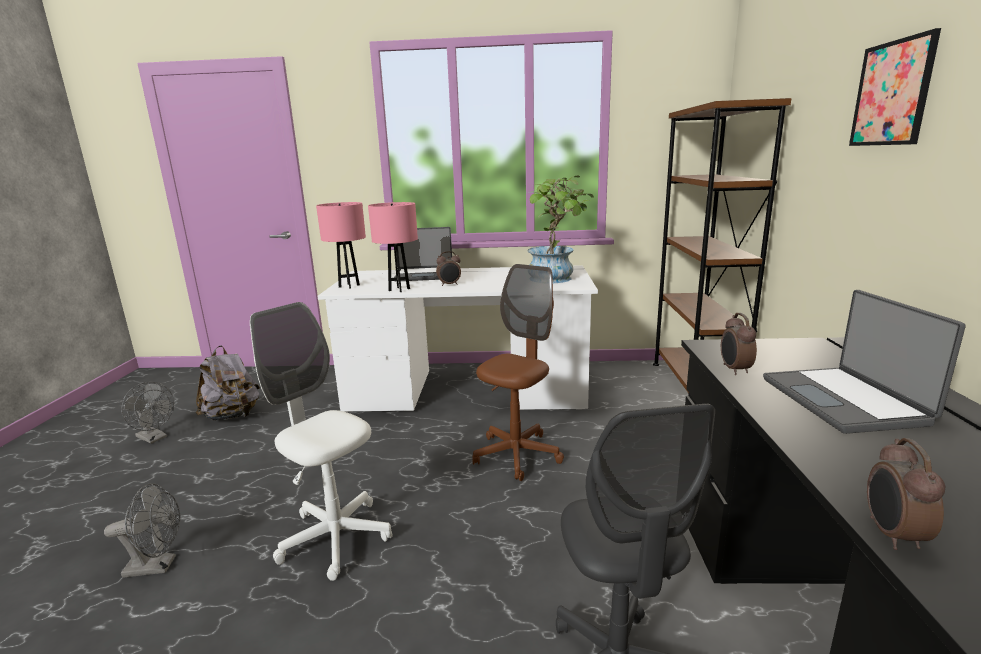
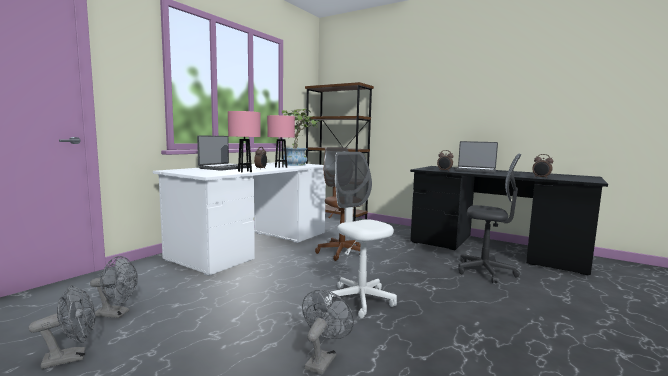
camera: 60 degrees left, 10 degrees down
grey backpack [195,345,260,421] -> grey fan [90,256,138,318]
white office chair [250,302,392,581] -> white office chair turned 75 degrees clockwise [325,152,397,319]
pink table lamp [316,202,366,289] -> pink table lamp moved to [267,115,295,168]
picture [849,28,941,146] -> none

